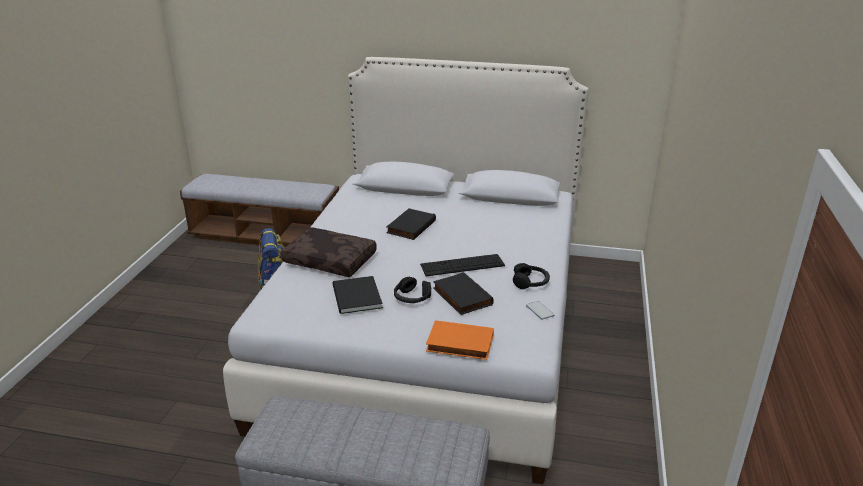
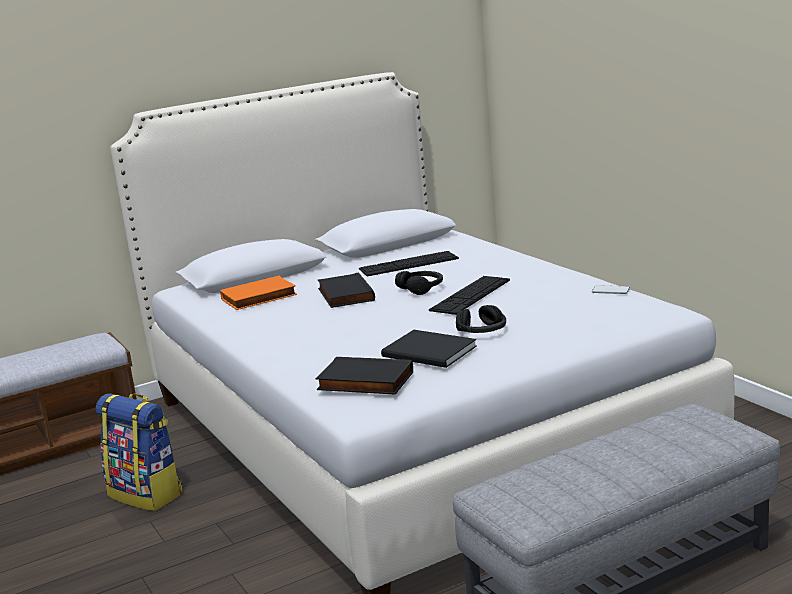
camera: 40 degrees left, 10 degrees down
brown pillow [281,227,377,277] -> none
orange book [426,320,494,360] -> orange book moved to [220,276,297,310]
black book [433,272,494,315] -> black book moved to [315,357,413,395]
black headphones [513,263,550,289] -> black headphones moved to [395,271,443,295]
none -> keyboard [359,251,459,276]

